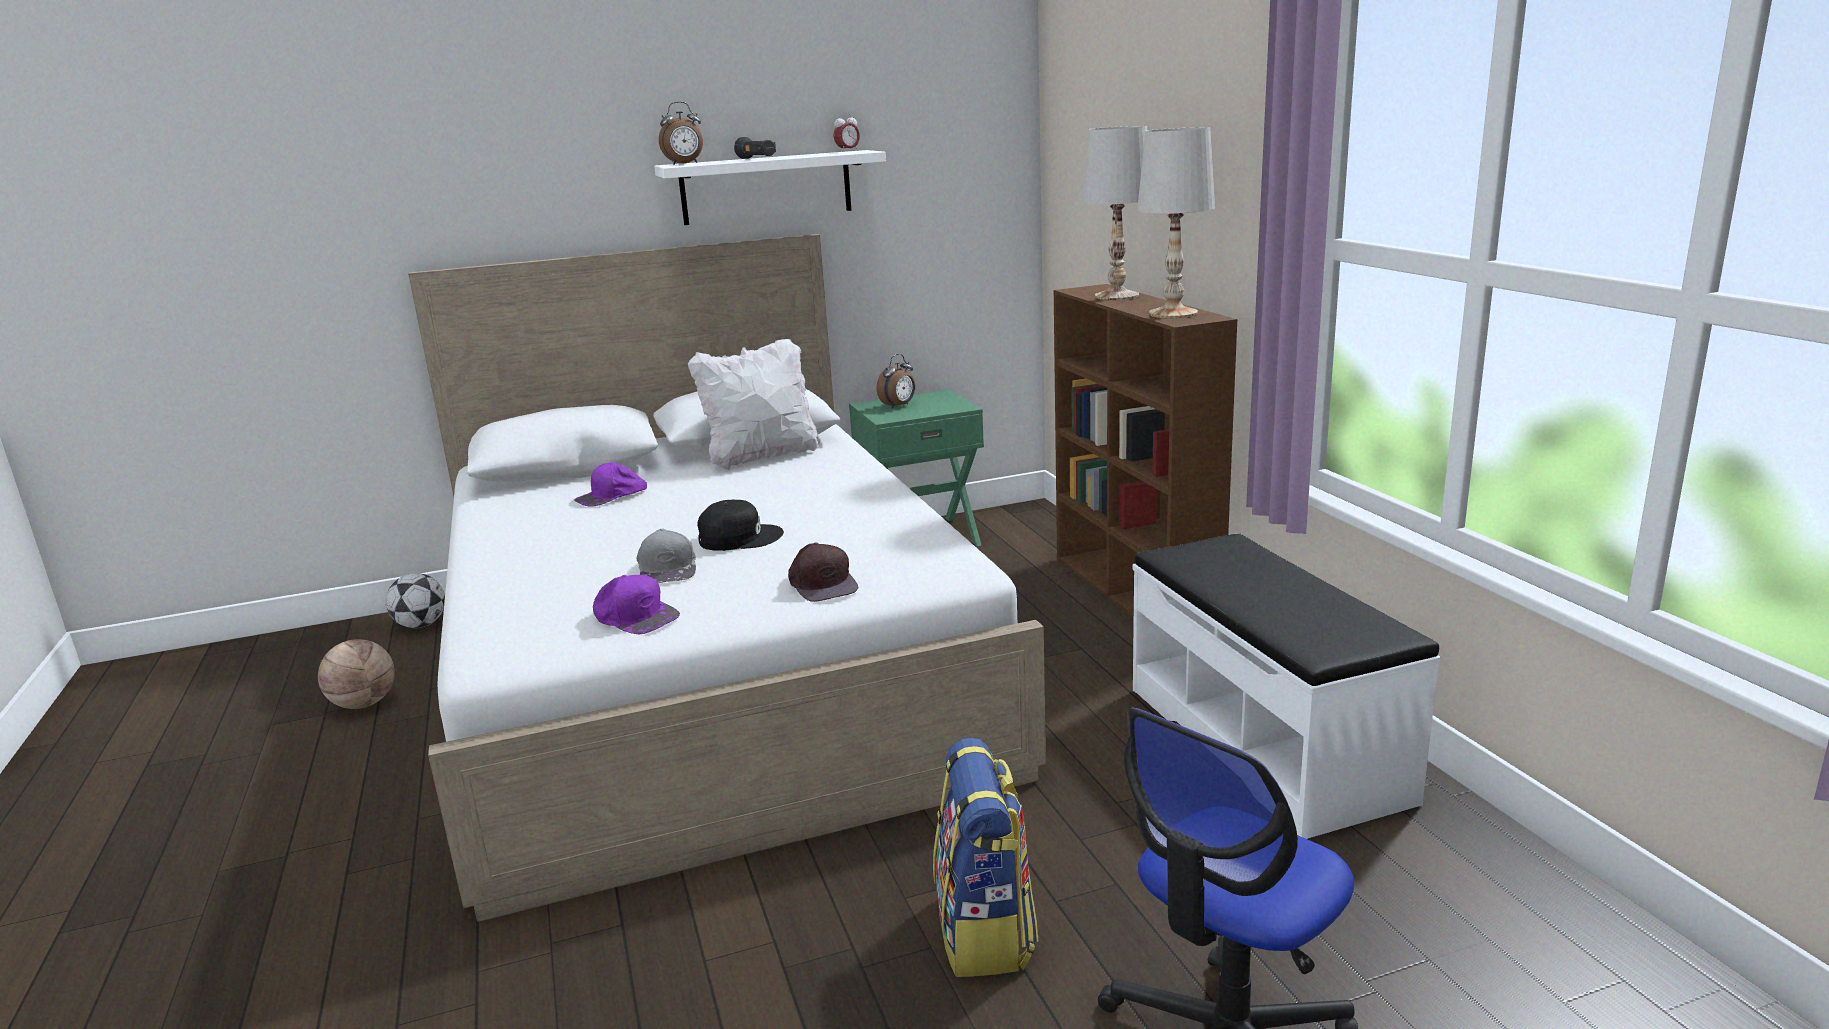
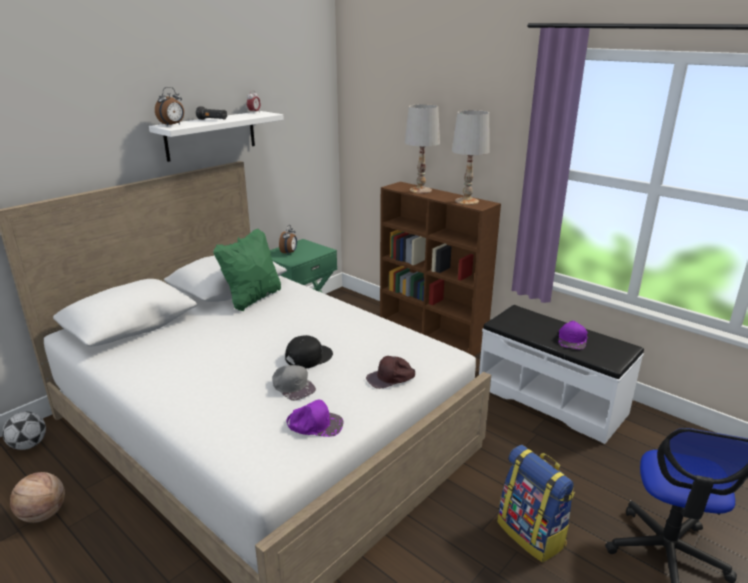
camera: 30 degrees left, 5 degrees up
purple cap [574,462,647,507] -> purple cap moved to [559,321,588,349]
white pillow [688,339,818,470] -> green pillow [213,229,281,311]
brown cap [788,542,858,602] -> brown cap turned 120 degrees clockwise [366,356,415,389]

